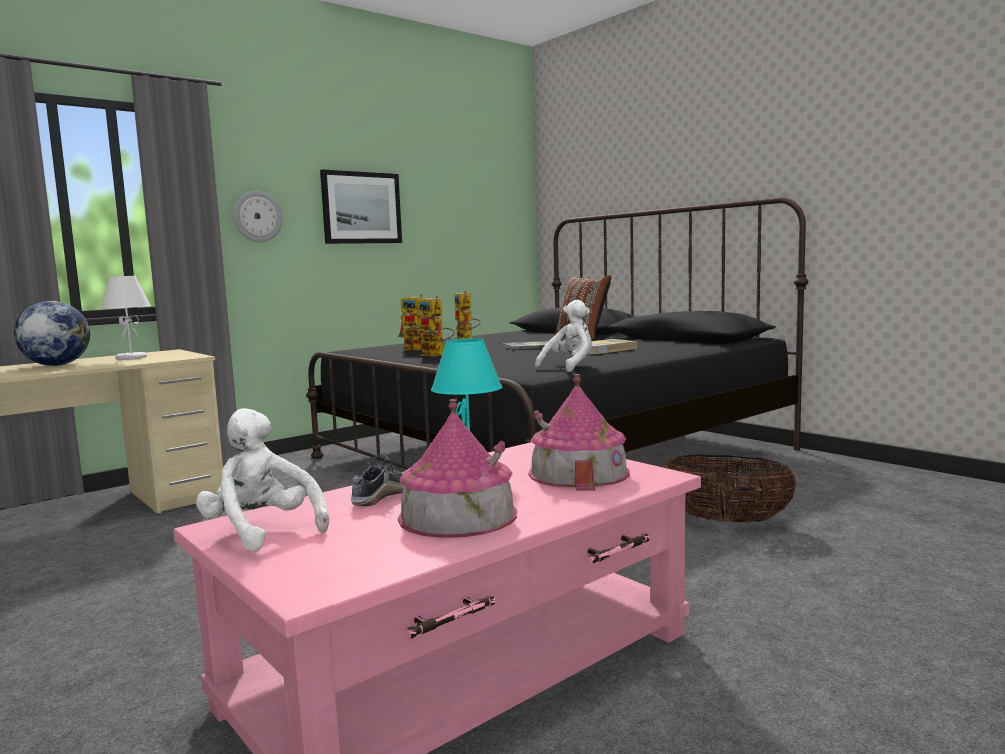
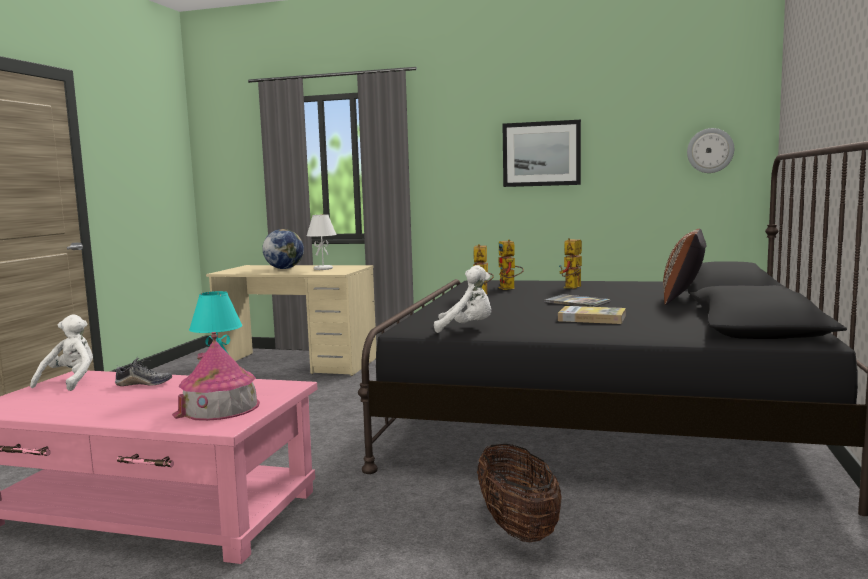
camera: 55 degrees right, 0 degrees up
wall clock [233,191,283,242] -> wall clock moved to [687,128,734,173]
toy house [398,399,517,538] -> none

